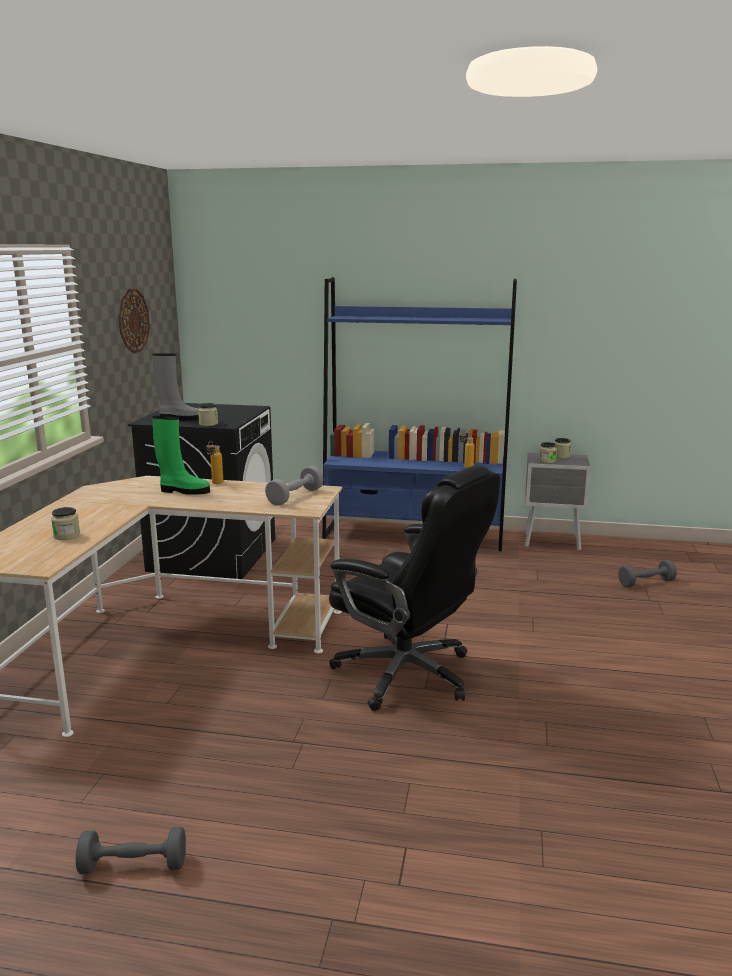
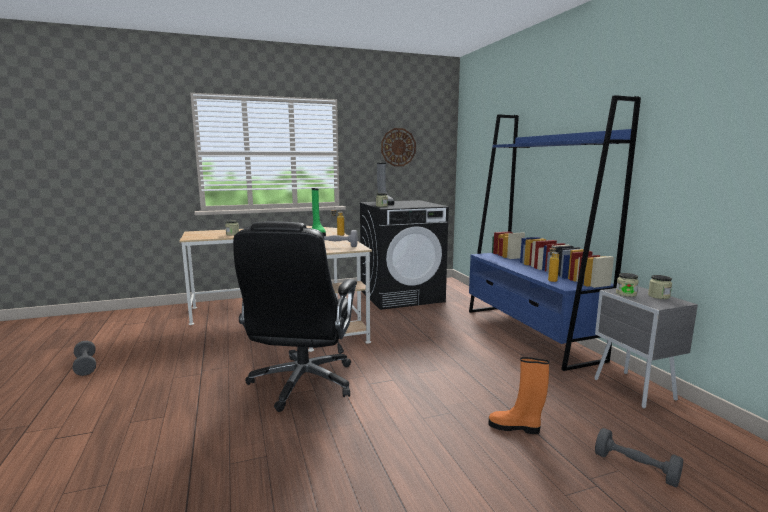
camera: 60 degrees right, 5 degrees down
none -> orange boot [489,357,549,434]

